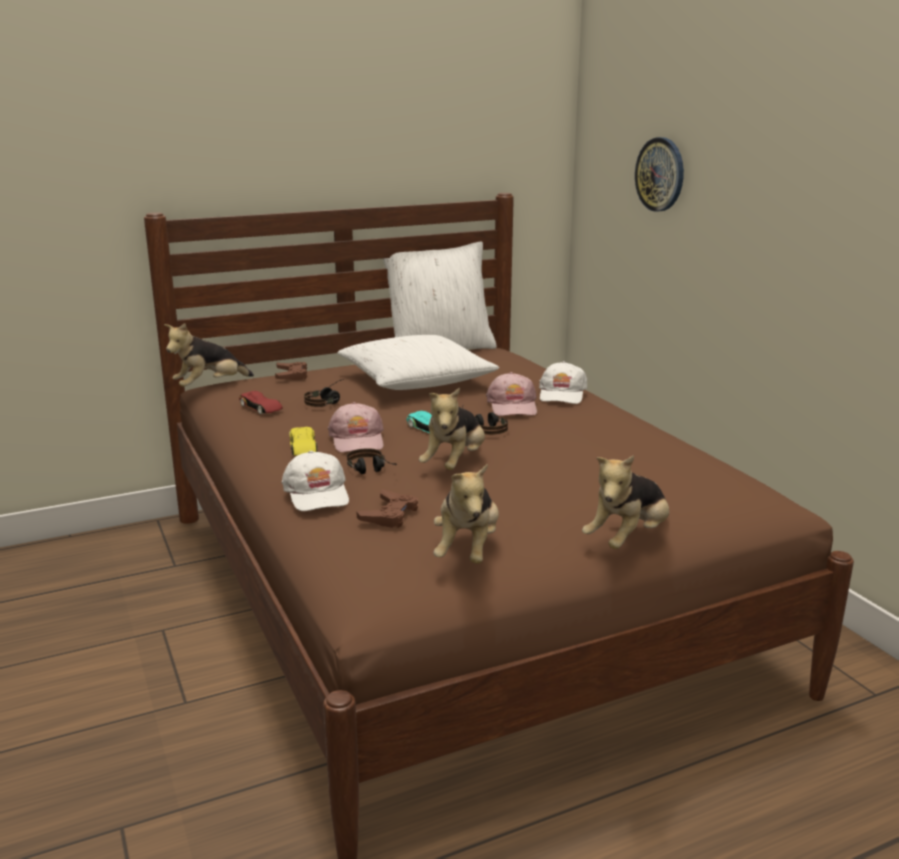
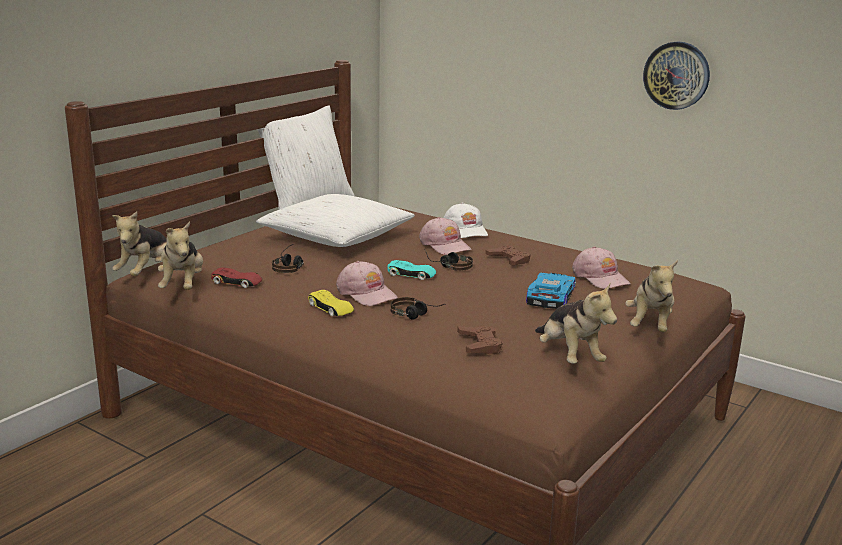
camera: 30 degrees left, 0 degrees up
brown game controller [275,362,307,380] -> brown game controller moved to [485,245,530,265]
white cap [281,451,349,511] -> none
plush toy [419,388,485,470] -> plush toy moved to [158,222,203,290]
wall clock [635,137,684,212] -> wall clock moved to [643,41,710,110]
none -> toy car [526,273,576,309]
none -> pink cap [572,246,630,289]

